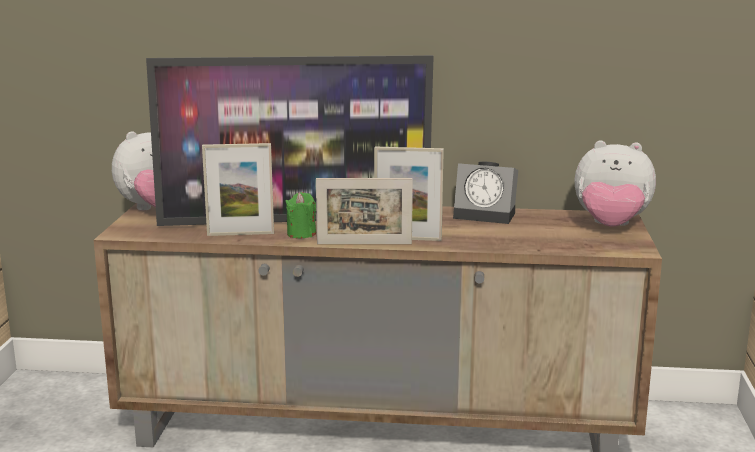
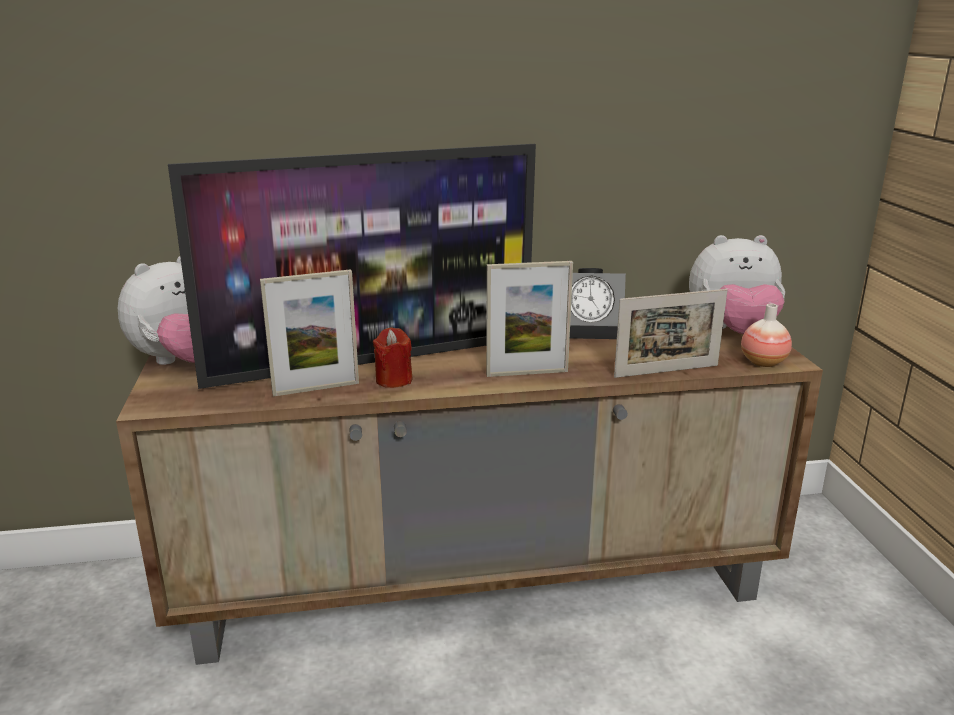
camera: 15 degrees left, 5 degrees up
green candle [285,192,316,238] -> red candle [373,327,413,388]
picture frame [316,178,413,244] -> picture frame moved to [614,289,727,378]
none -> vase [741,304,792,367]

